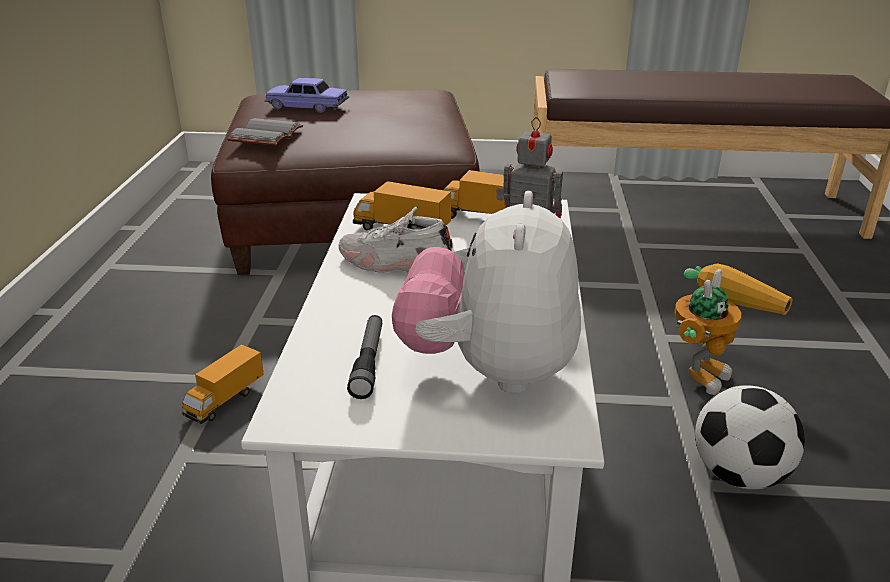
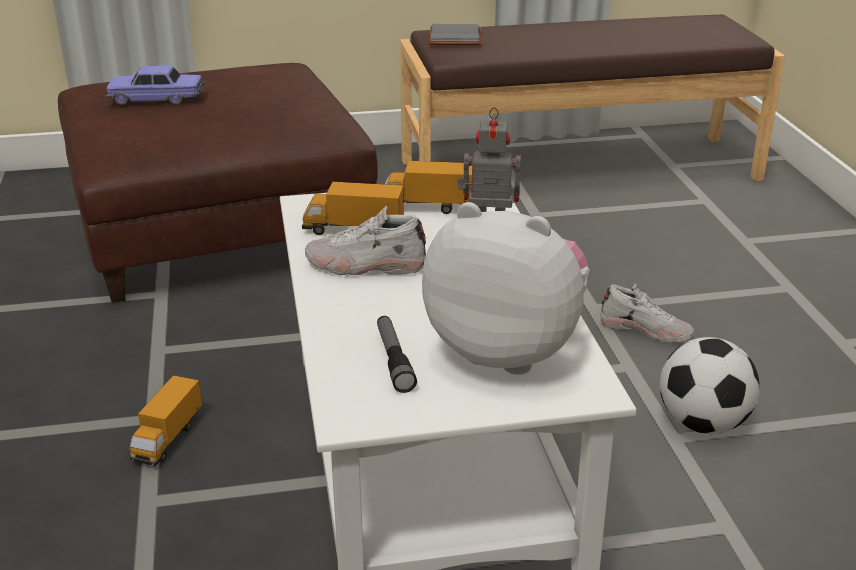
camera: 15 degrees left, 0 degrees up
grey book [227,118,303,146] -> grey book moved to [429,24,481,45]
plush toy [392,191,581,394] -> plush toy turned 120 degrees clockwise [422,202,590,375]
toy robot [674,263,792,395] -> white shoe [600,284,694,343]

